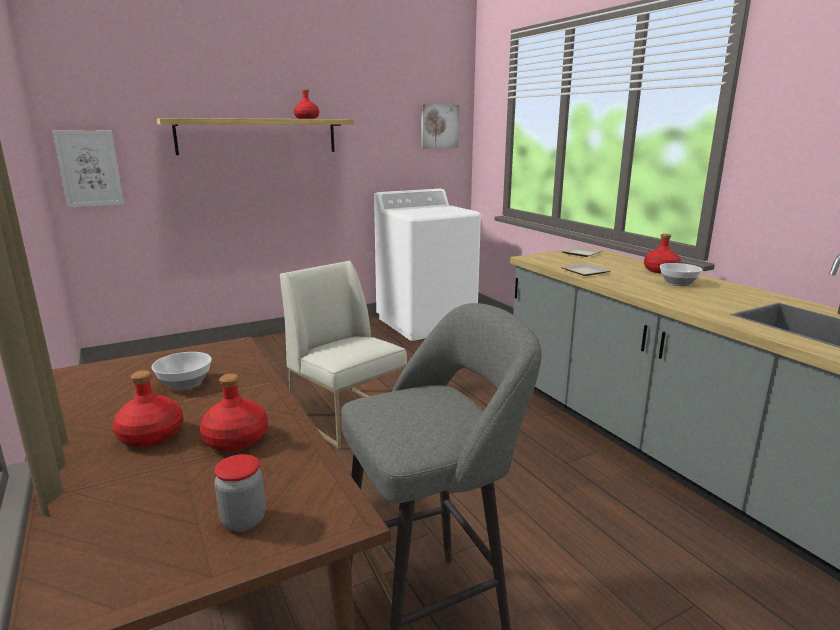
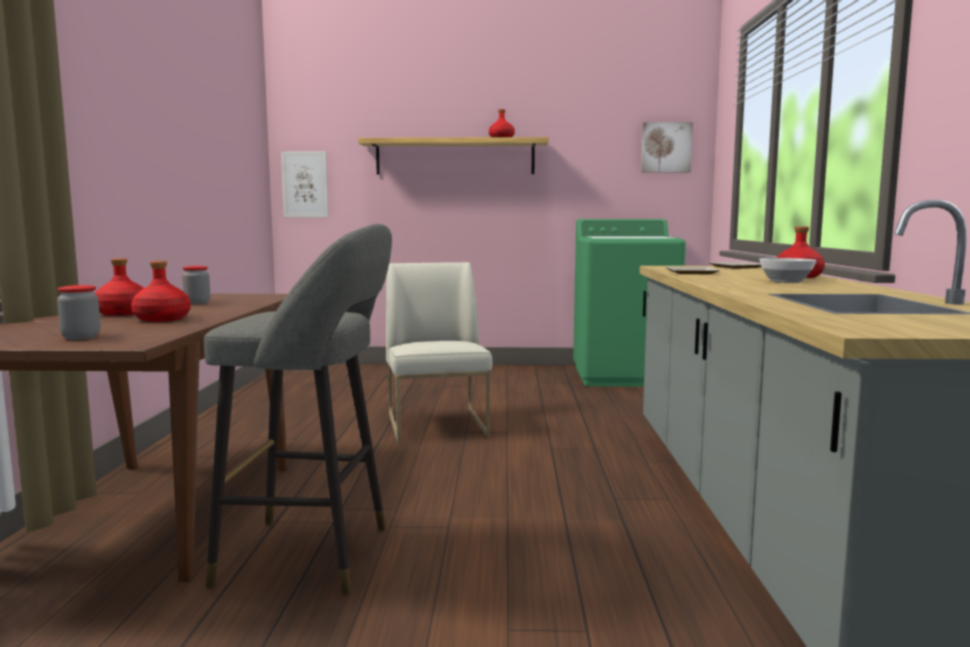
camera: 30 degrees right, 10 degrees down
bowl [152,352,212,390] -> jar [182,266,210,304]
white washing machine [374,189,481,341] -> green washing machine [573,219,686,387]

